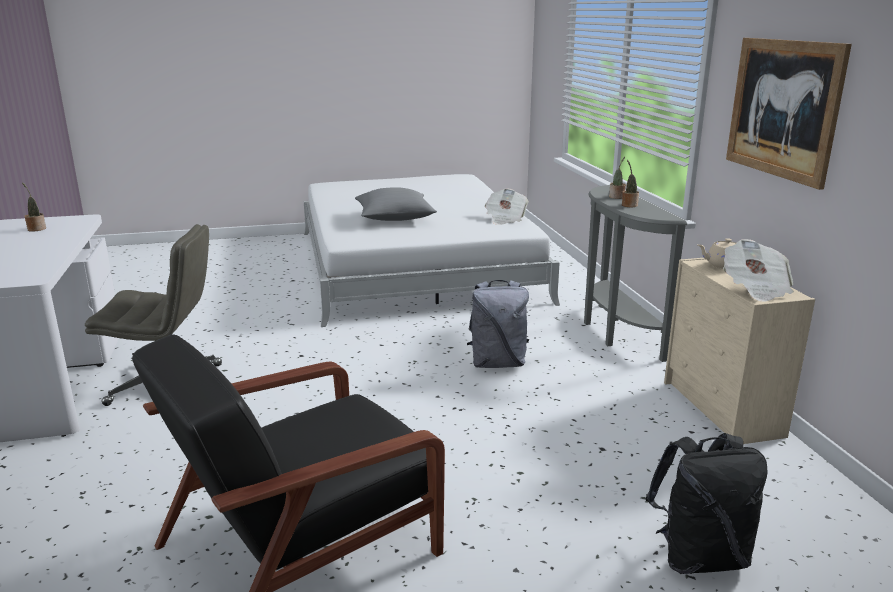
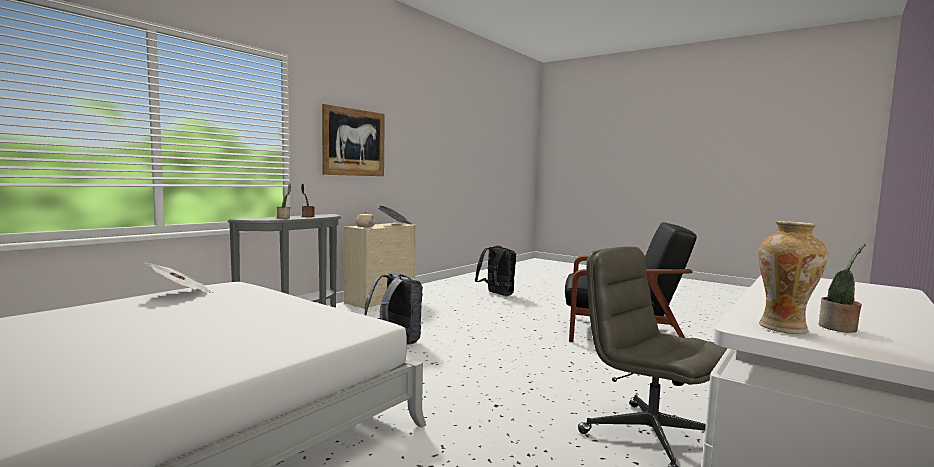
camera: 130 degrees left, 15 degrees down
grey pillow [355,187,437,221] -> none
none -> vase [758,221,828,334]

